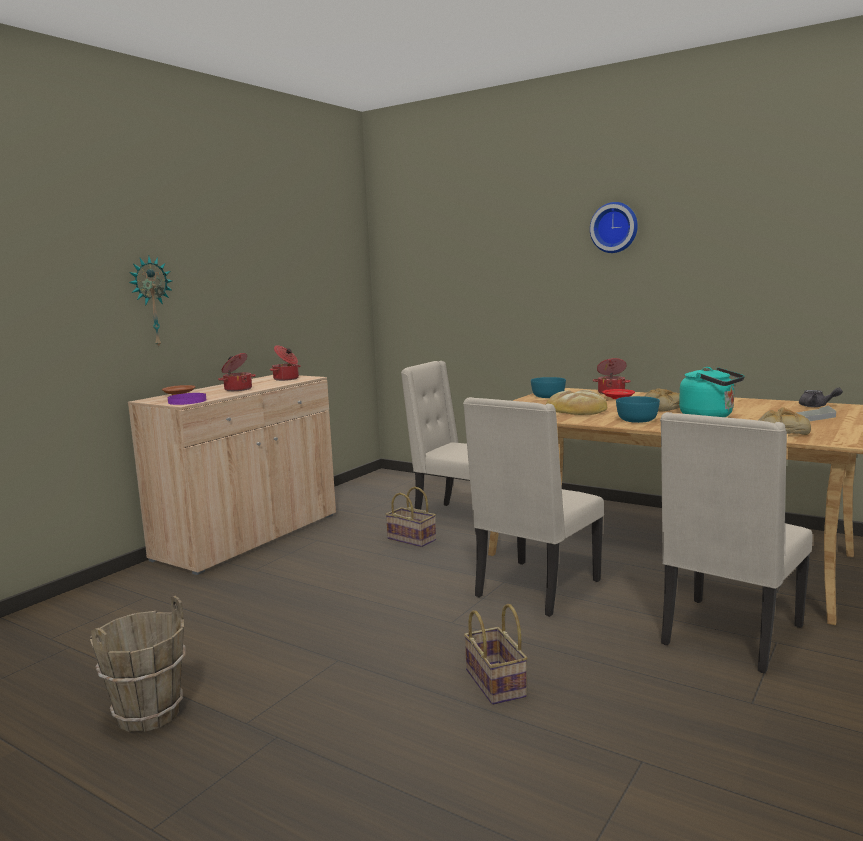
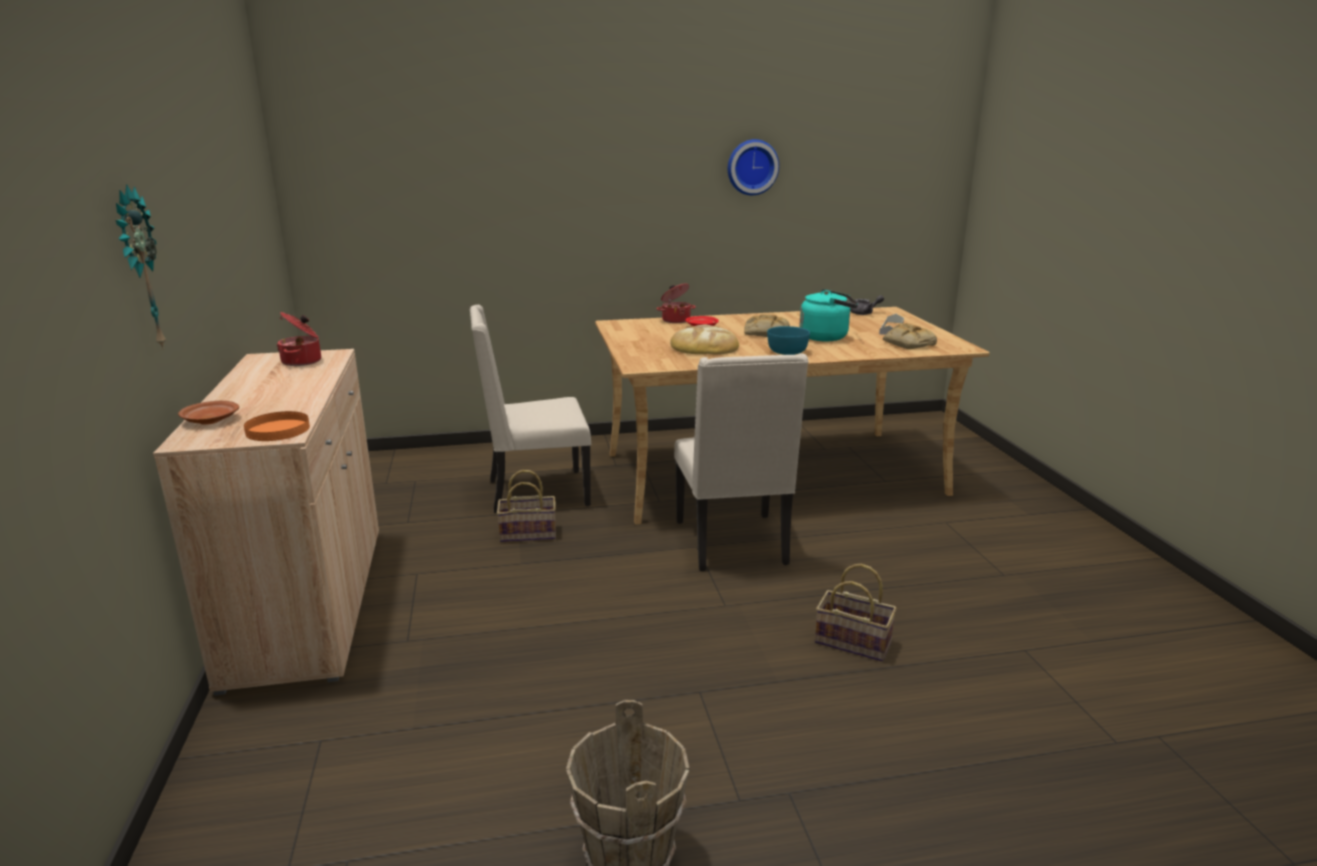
camera: 45 degrees left, 10 degrees up
purple plate [168,393,206,405] -> orange plate [244,411,310,441]
cooking pot [218,353,256,391] -> none
turquoise bowl [531,377,566,398] -> none
wall clock [590,202,638,253] -> wall clock moved to [728,139,779,195]
beige chair [660,412,813,673] -> none

